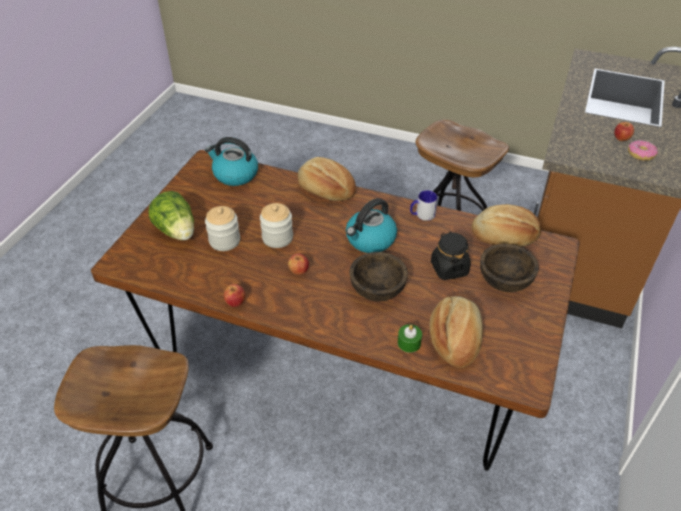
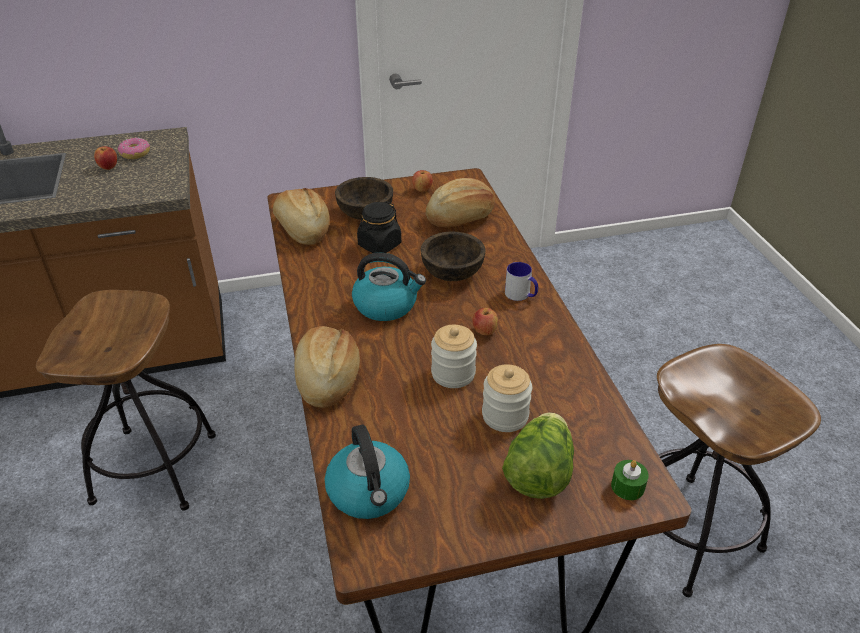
camera: 125 degrees left, 5 degrees down
apple [224,284,245,307] -> apple moved to [412,170,433,192]
green candle [398,324,422,353] -> green candle moved to [611,460,649,500]
mug [410,190,438,221] -> mug moved to [505,262,538,301]

